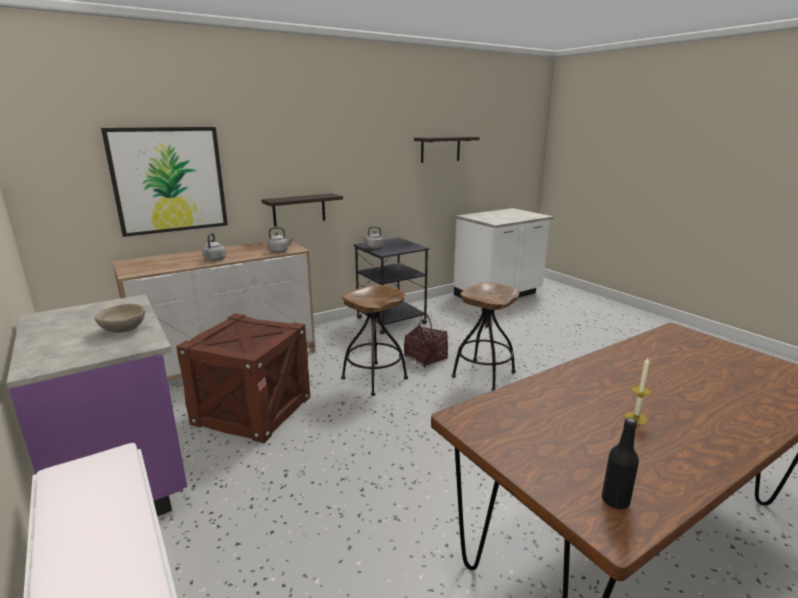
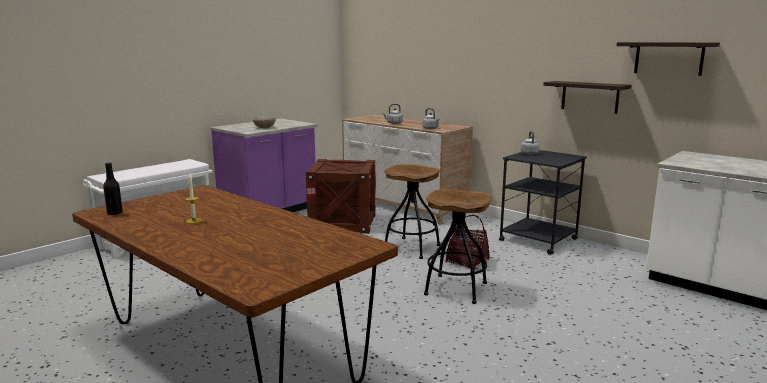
camera: 75 degrees right, 5 degrees down
picture [101,127,228,237] -> none
shelf [262,193,343,226] -> shelf moved to [543,81,632,114]

